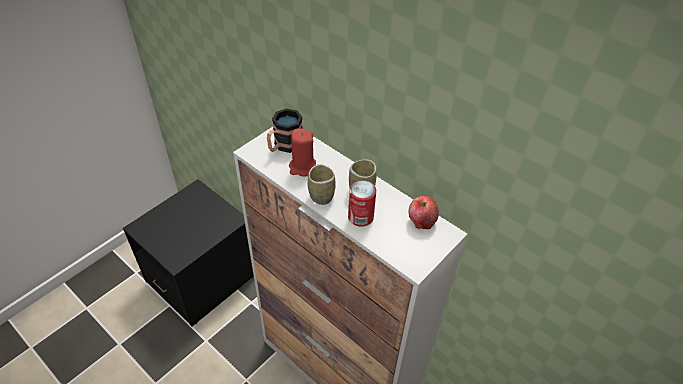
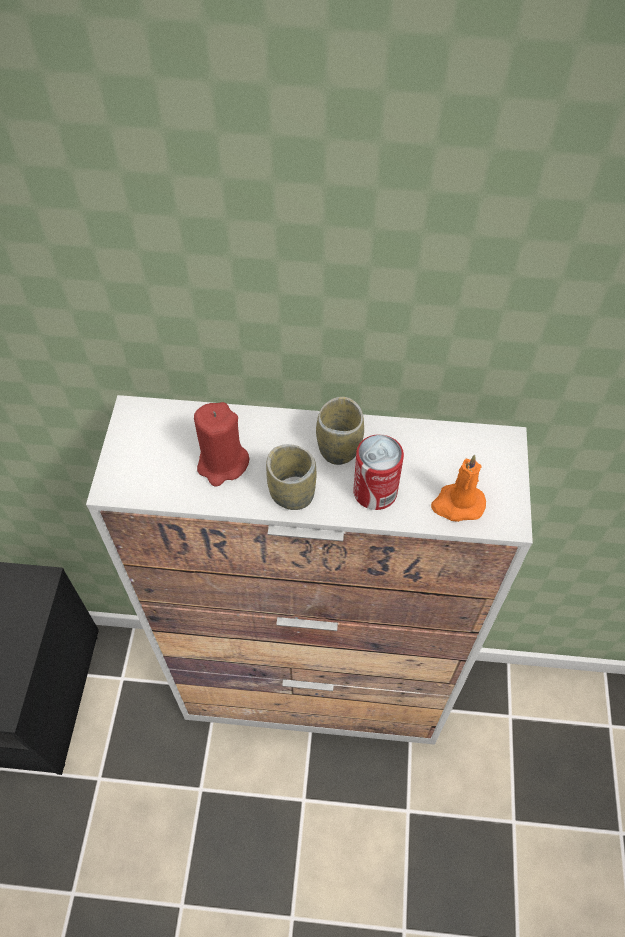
camera: 35 degrees left, 10 degrees up
mug [267,108,303,153] -> none
apple [409,196,439,230] -> none
none -> orange candle [431,455,486,522]

